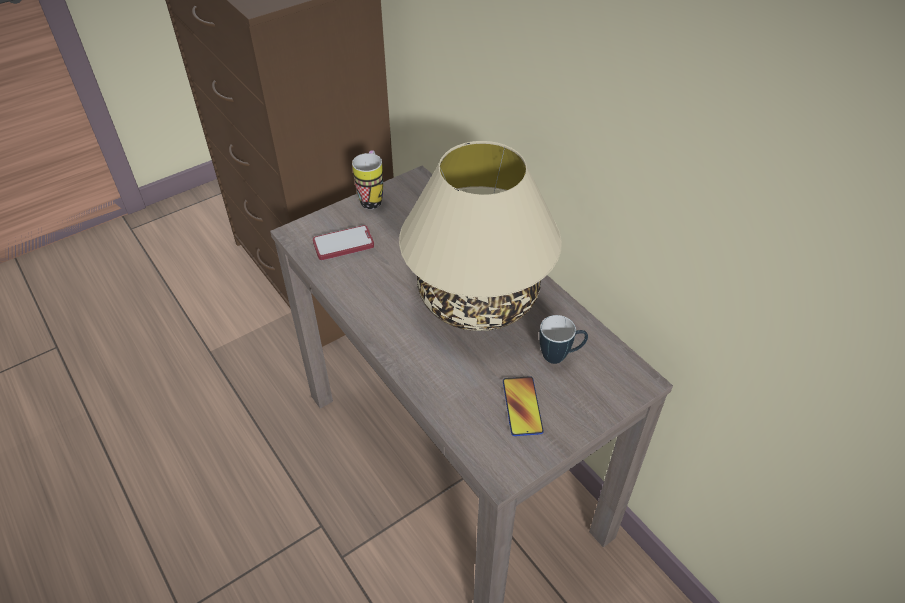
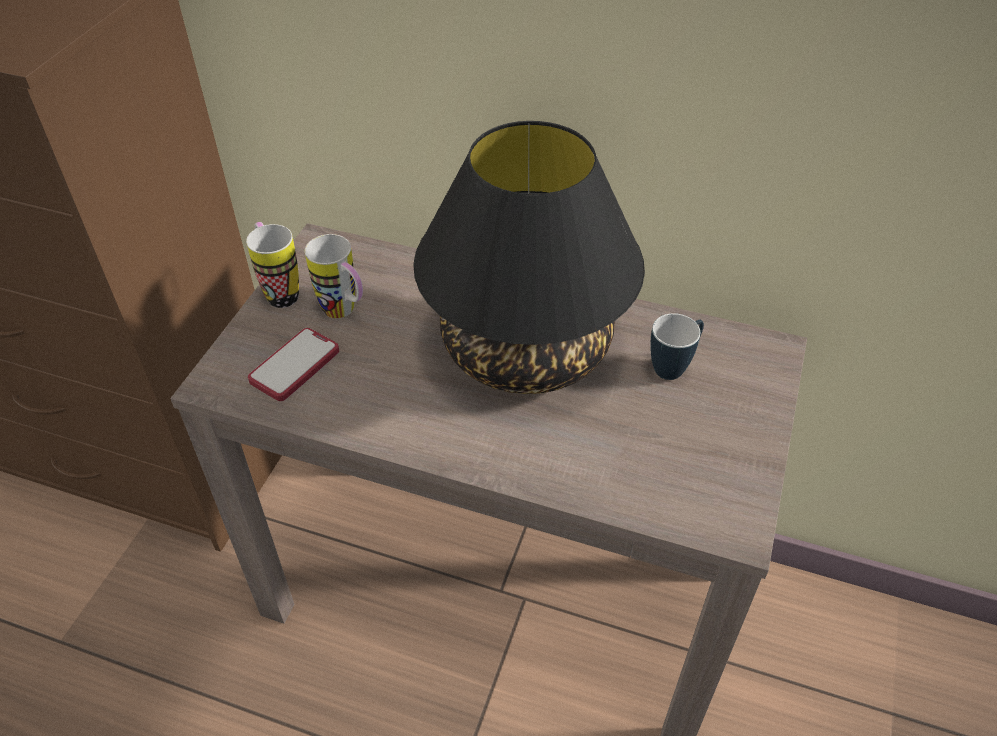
camera: 35 degrees left, 0 degrees up
beige table lamp [399,141,562,331] -> black table lamp [413,121,645,394]
phone [503,376,544,436] -> none
none -> mug [305,234,363,318]

